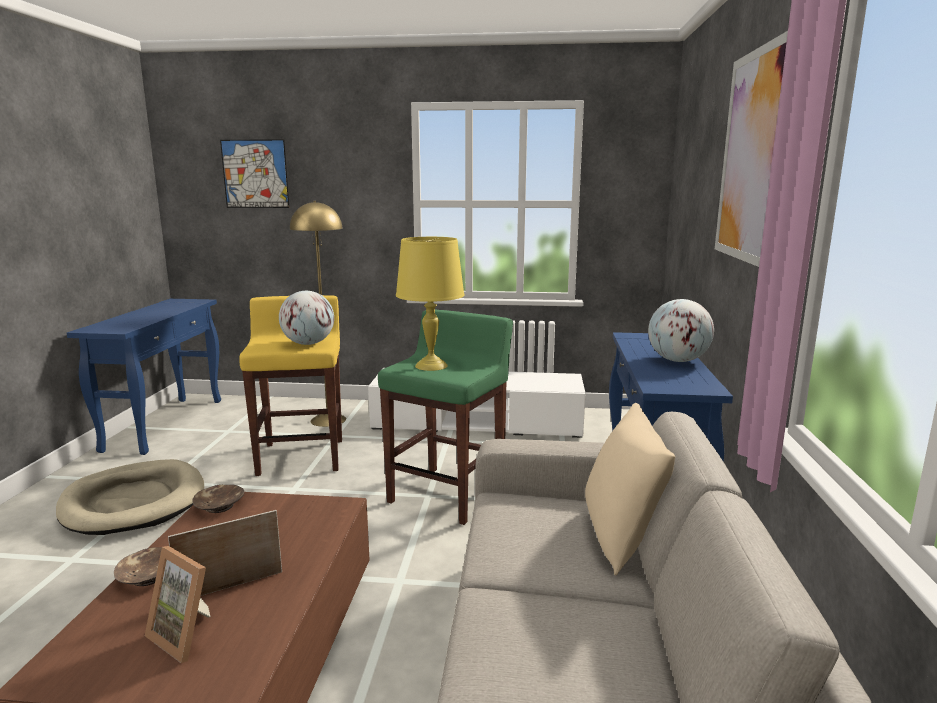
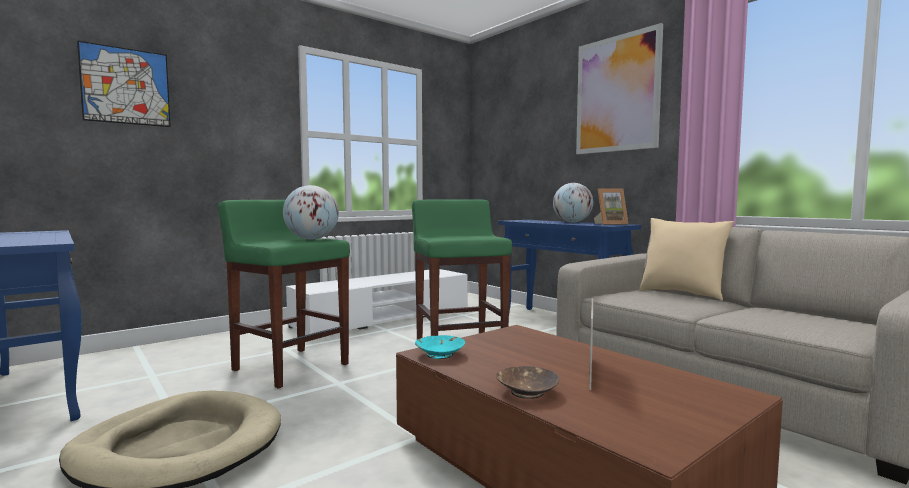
camera: 45 degrees left, 10 degrees down
picture frame [145,546,211,663] -> picture frame moved to [594,189,628,225]
brown bowl [192,484,244,513] -> turquoise bowl [415,335,465,359]
yellow stool [239,295,342,476] -> green stool [218,200,350,389]
yellow floor lamp [290,201,346,427] -> none
yellow table lamp [396,237,464,371] -> none

